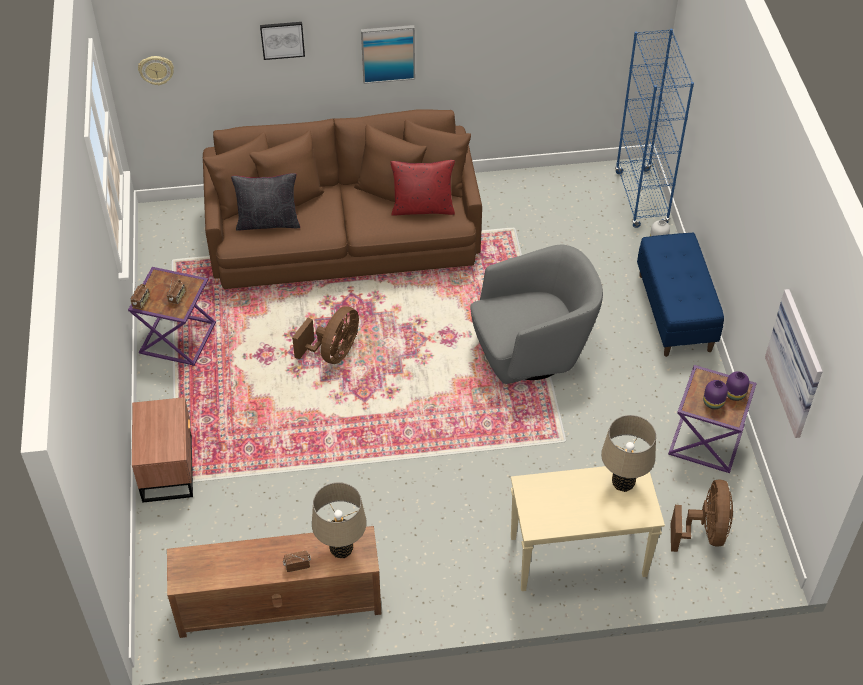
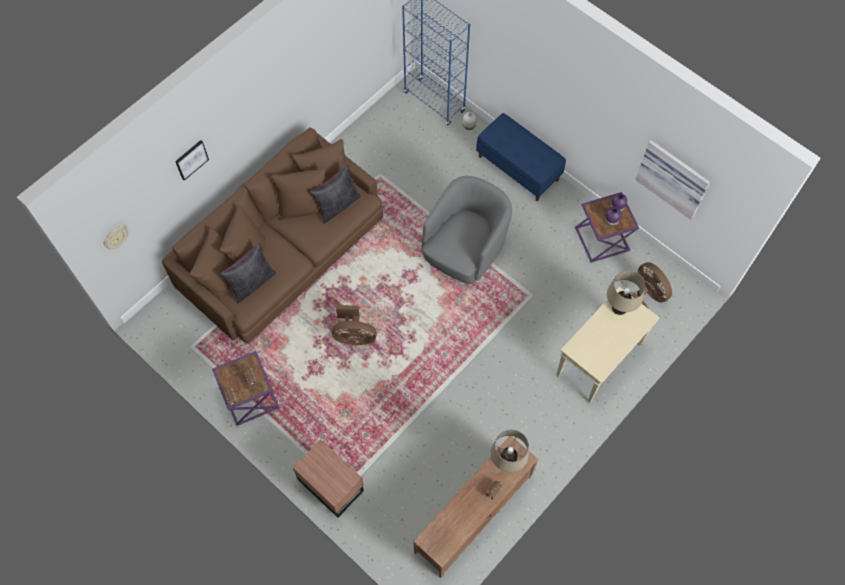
camera: 40 degrees left, 15 degrees up
brown fan [292,306,359,364] -> brown fan turned 105 degrees clockwise [332,305,377,346]
picture [361,25,415,84] -> none
red pillow [391,160,455,215] -> black pillow [310,165,361,224]

